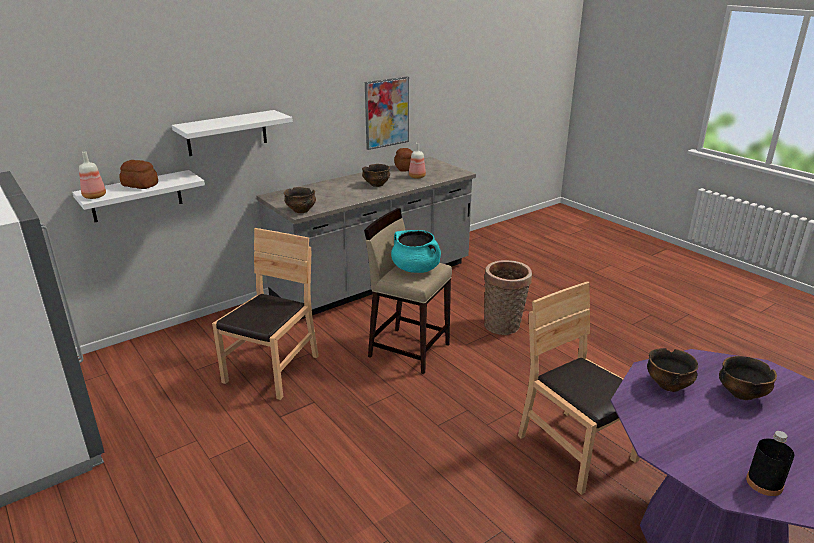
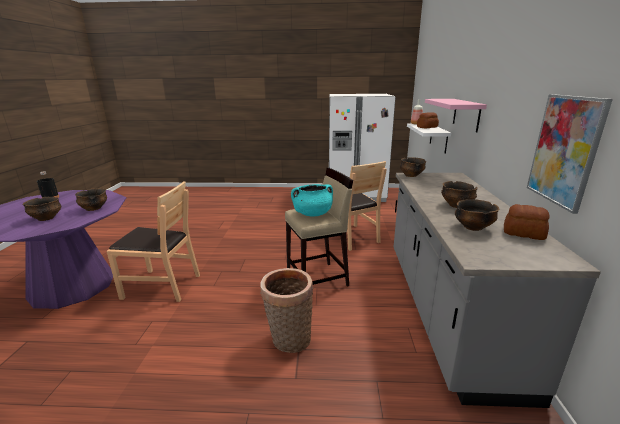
camera: 130 degrees right, 5 degrees down
white shelf [172,110,293,156] -> pink shelf [425,99,487,132]
bottle [409,143,426,179] -> bowl [455,199,499,231]

